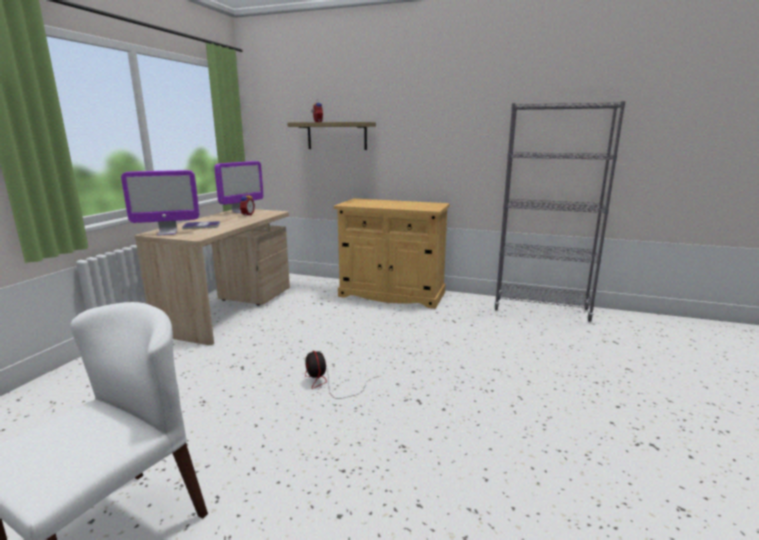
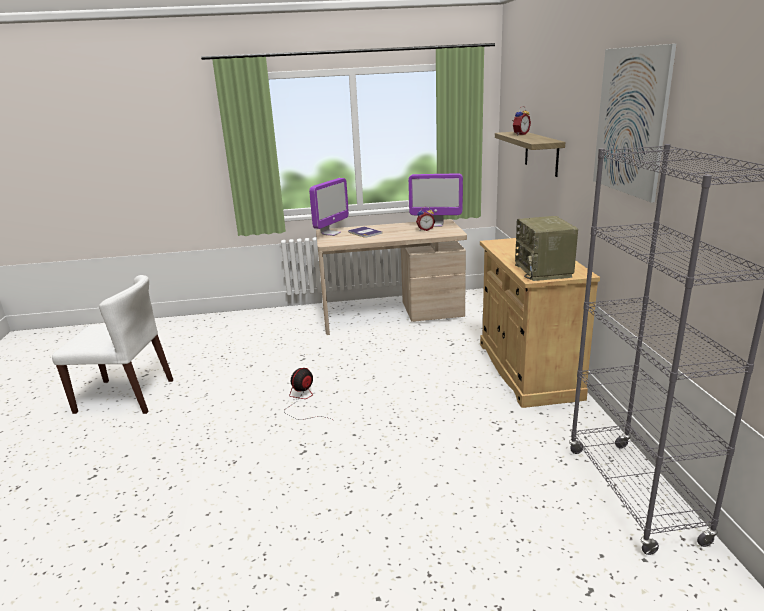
camera: 65 degrees right, 5 degrees up
monitor [121,170,199,236] -> monitor turned 105 degrees counterclockwise [309,178,349,236]
none -> radio [515,216,578,281]
none -> picture [593,44,677,203]

